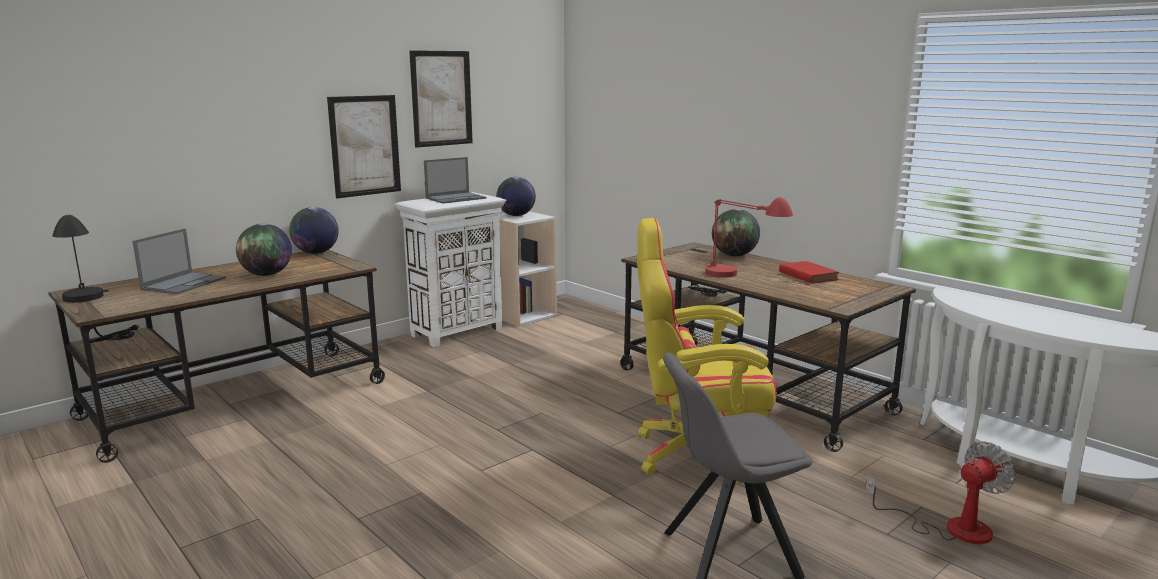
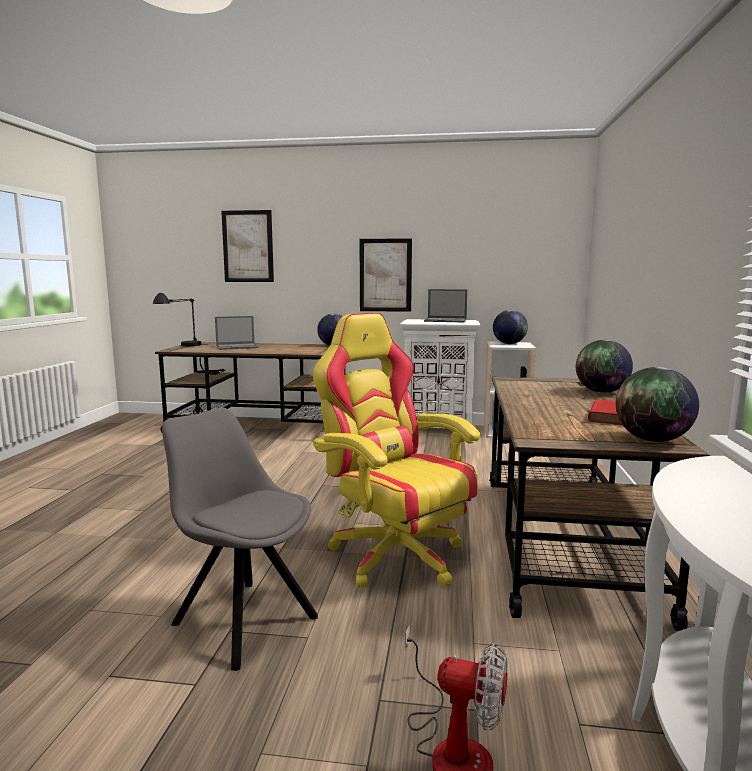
camera: 50 degrees right, 5 degrees down
globe [236,224,292,276] -> globe moved to [616,367,699,442]
picture [409,50,473,148] -> picture moved to [221,210,274,282]
red table lamp [705,197,793,278] -> none

